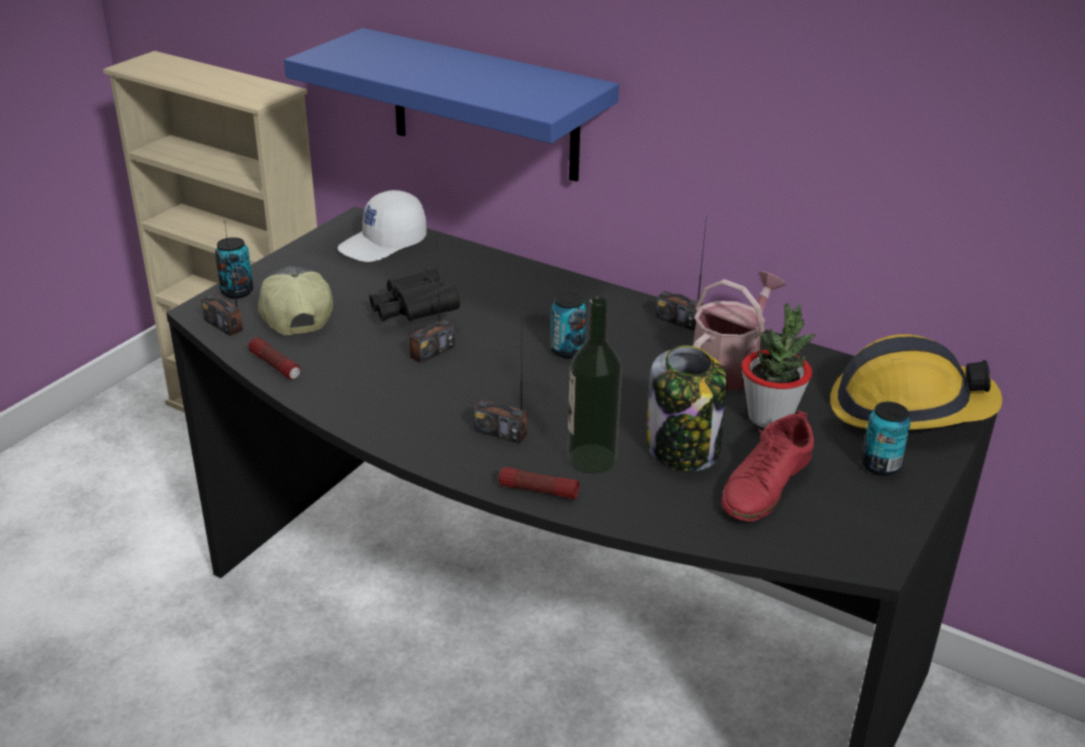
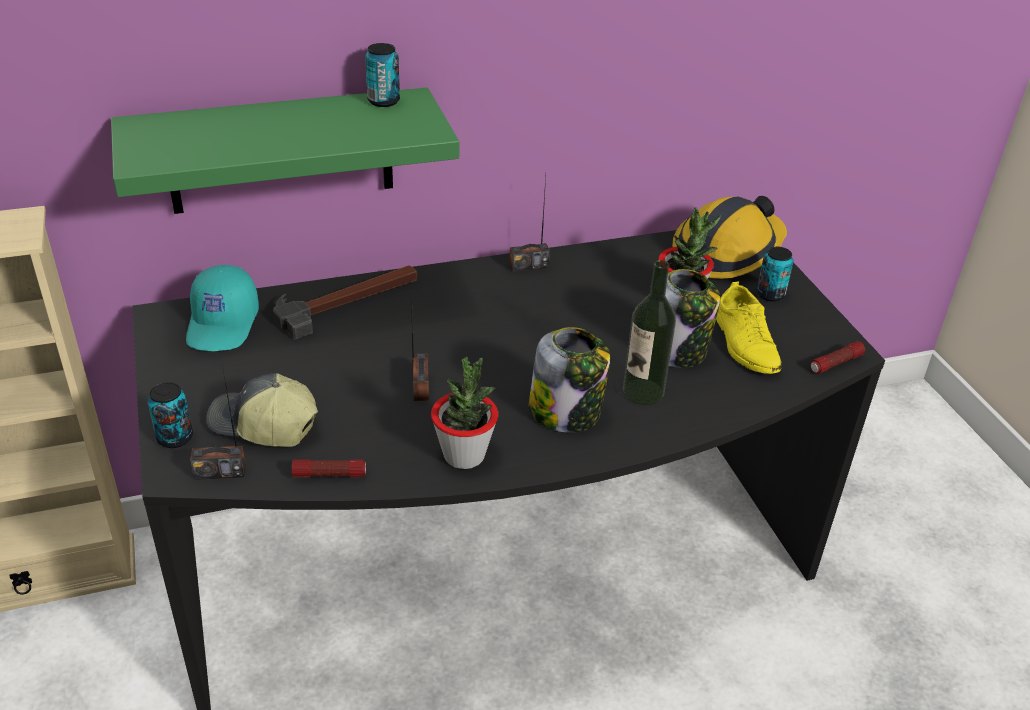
camera: 50 degrees left, 5 degrees up
blue shelf [284,28,619,182] -> green shelf [111,87,459,214]
white cap [337,190,427,262] -> turquoise cap [186,265,259,351]
black binoculars [369,267,460,322] -> none
radio [474,343,527,444] -> jar [529,327,610,433]
flashlight [499,467,580,500] -> flashlight moved to [811,341,865,374]
can [551,293,587,358] -> can moved to [365,43,400,107]
watering can [693,271,786,391] -> none
red shoe [721,410,814,521] -> yellow shoe [716,281,782,374]
none -> hammer [273,265,417,340]
none -> potted plant [431,357,498,469]

